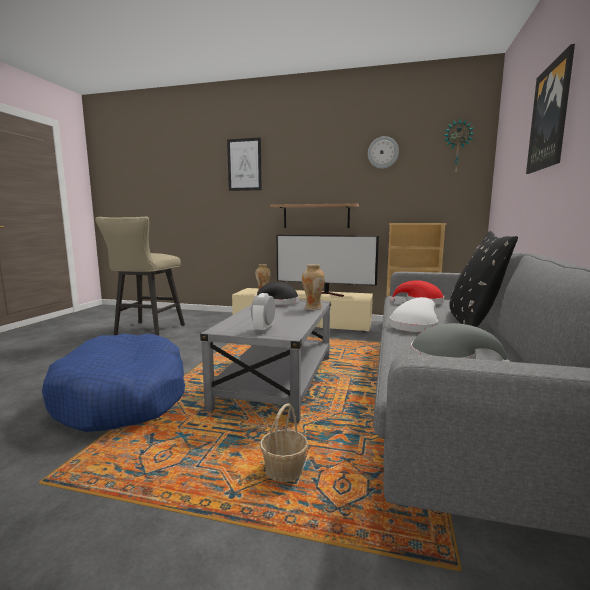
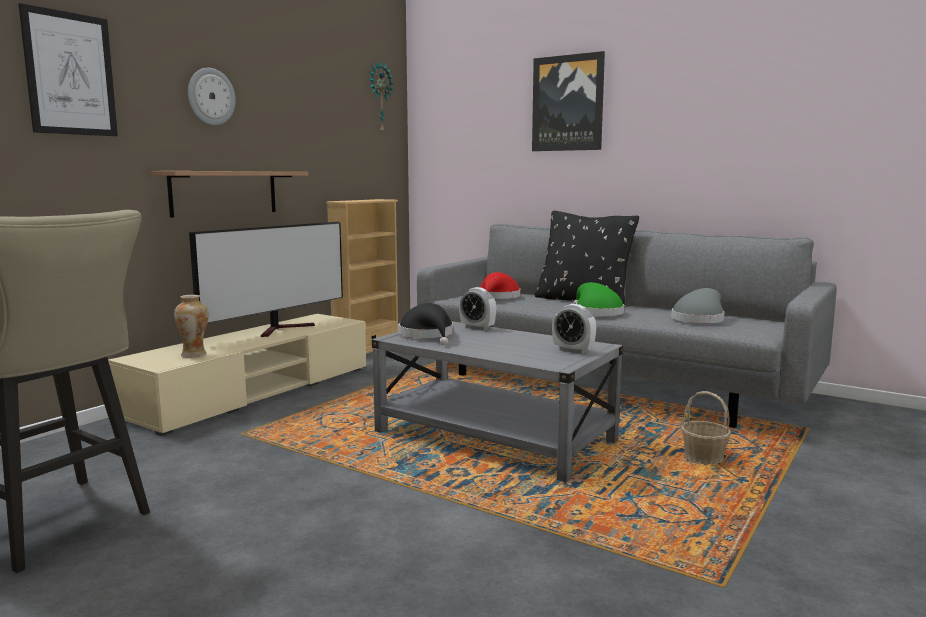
camera: 70 degrees left, 0 degrees up
blue dog bed [42,334,185,432] -> none
vase [302,264,325,310] -> alarm clock [459,287,496,331]
wall clock [368,136,399,169] -> wall clock moved to [188,68,235,125]
white hat [389,297,438,332] -> green hat [573,282,624,316]

